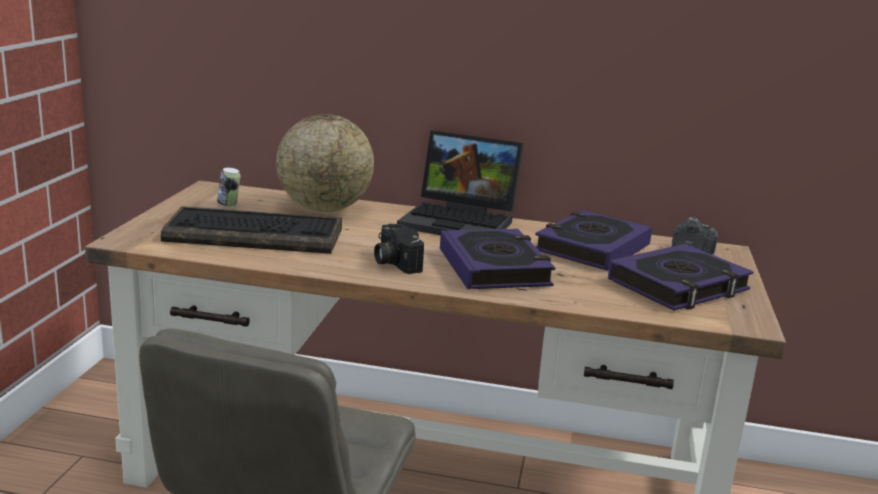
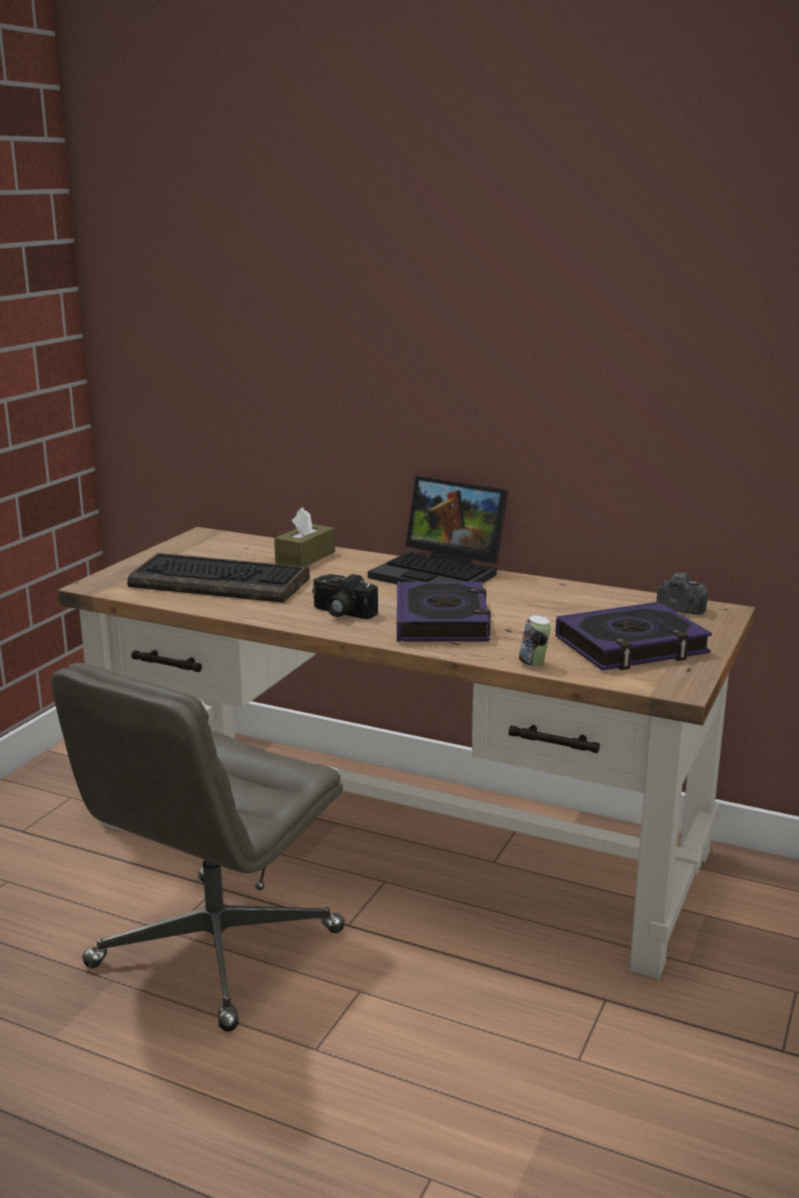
camera: 15 degrees right, 0 degrees up
can [217,167,241,207] -> can moved to [519,615,551,667]
globe [276,114,374,212] -> brown tissue box [274,507,335,567]
camera [374,224,424,274] -> camera turned 45 degrees counterclockwise [312,574,378,619]
book [535,210,652,271] -> none

